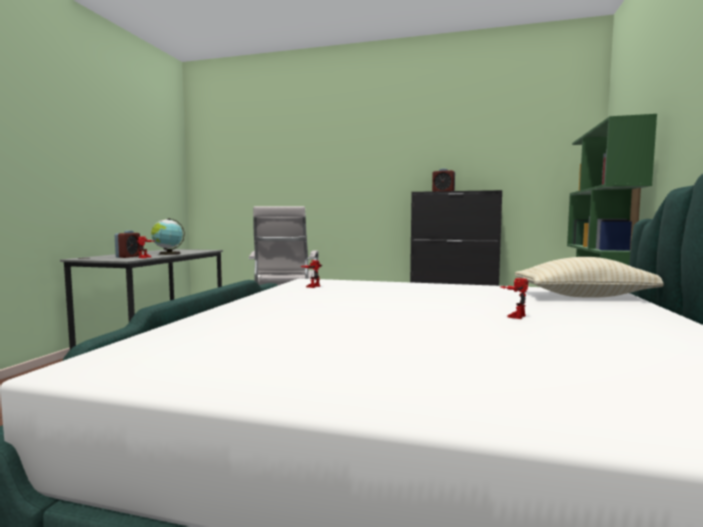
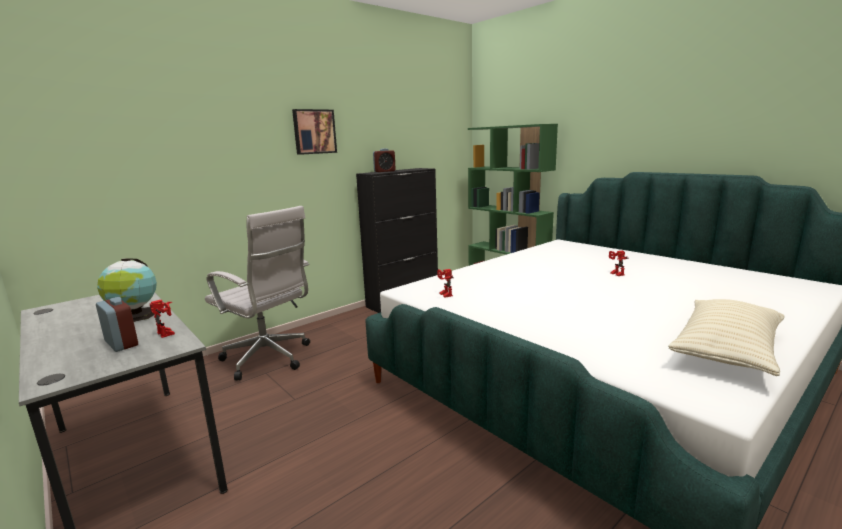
camera: 55 degrees left, 10 degrees up
beige pillow [515,257,664,297] -> beige pillow moved to [668,299,785,376]
none -> picture [292,109,337,155]

